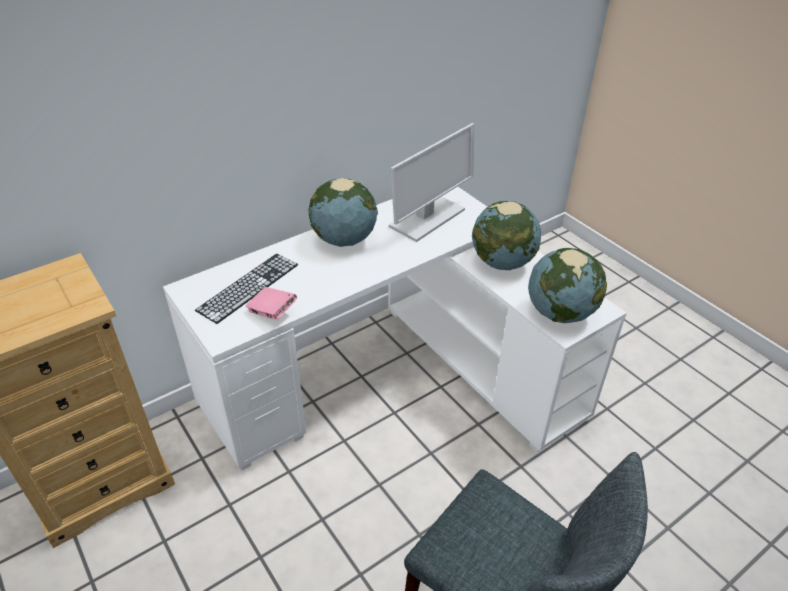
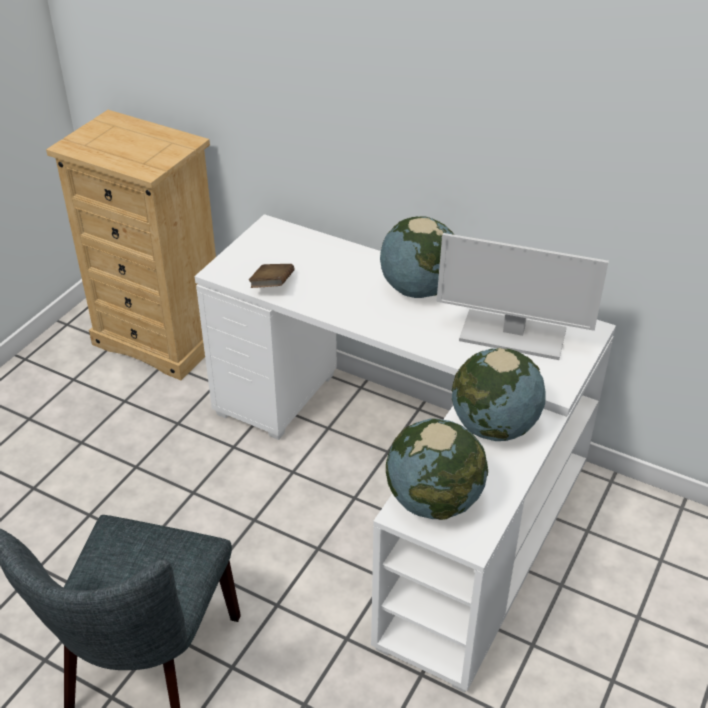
camera: 65 degrees right, 0 degrees up
keyboard [195,254,298,324] -> none
pink book [245,287,297,320] -> brown book [249,264,295,288]

